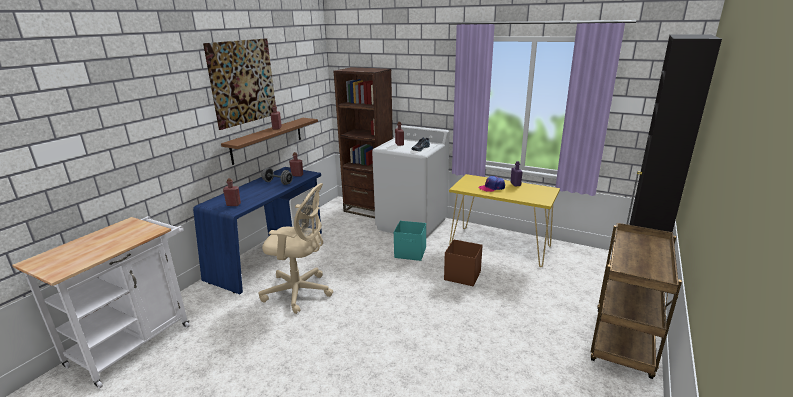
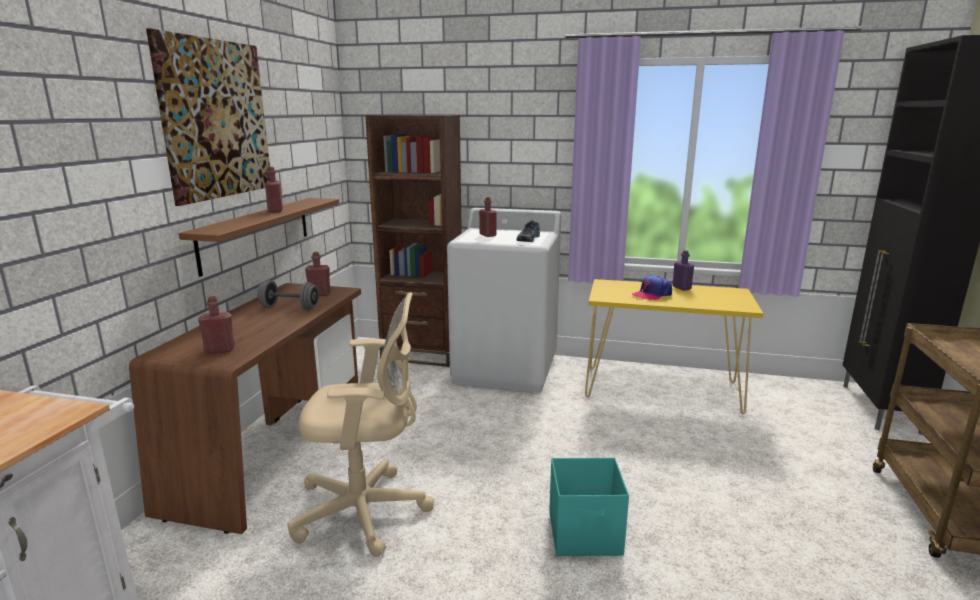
camera: 15 degrees left, 5 degrees down
blue desk [193,167,322,294] -> brown desk [129,283,361,534]
turquoise storage box [394,221,426,261] -> turquoise storage box moved to [549,458,629,556]
brown storage box [444,239,483,286] -> none

